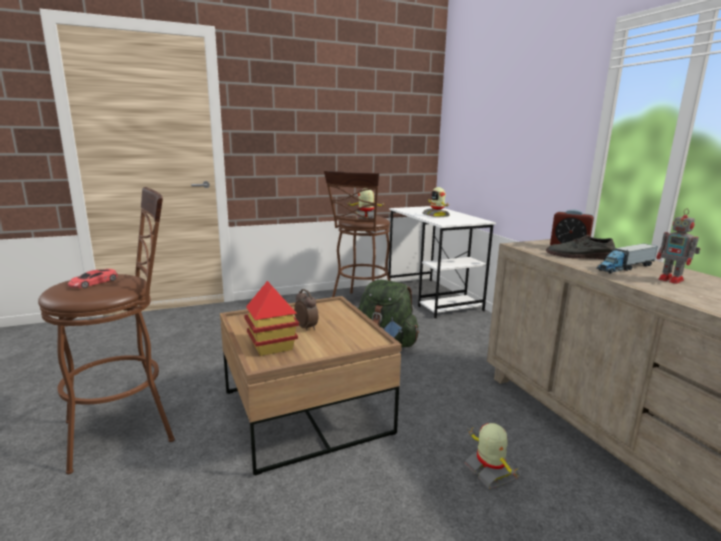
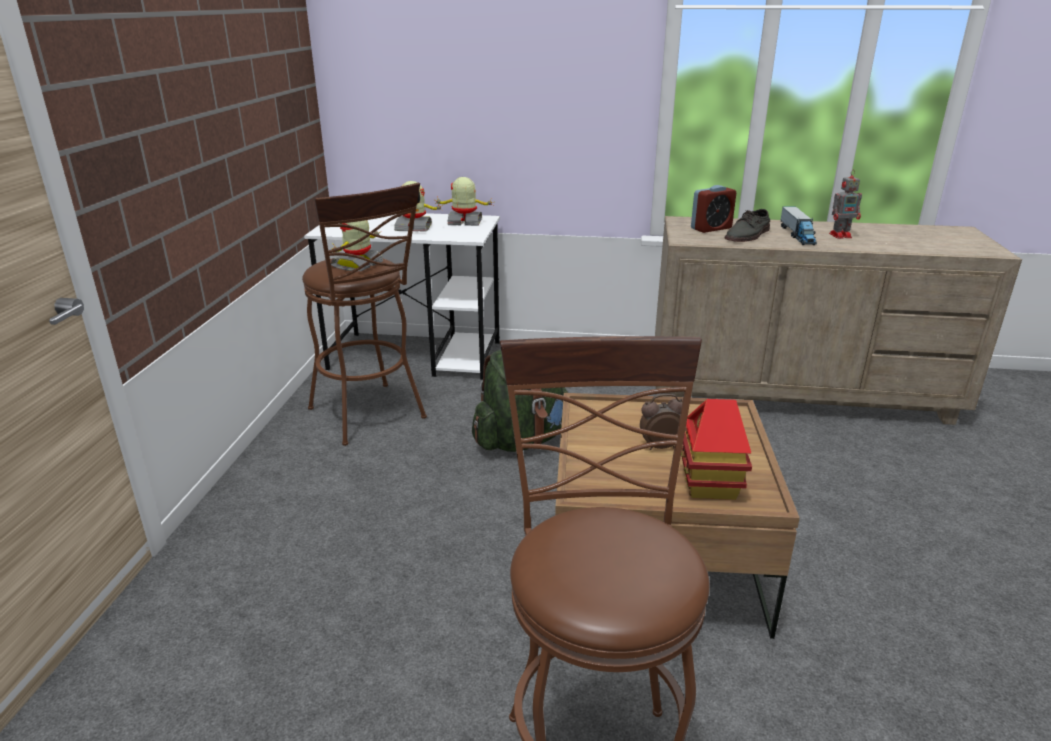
camera: 60 degrees left, 10 degrees up
red toy car [68,269,118,288] -> none
toy robot [465,423,519,489] -> toy robot moved to [435,177,494,226]

